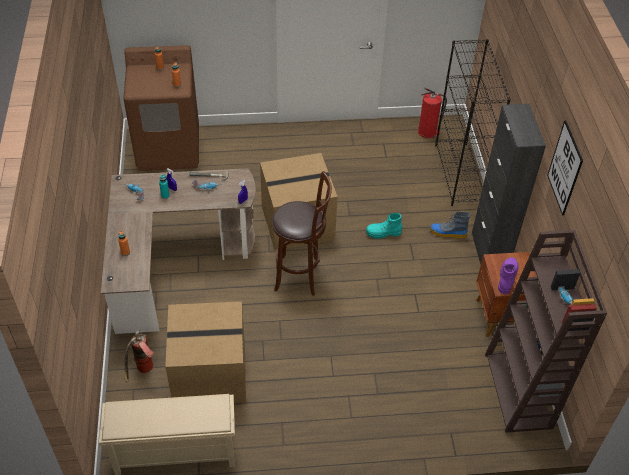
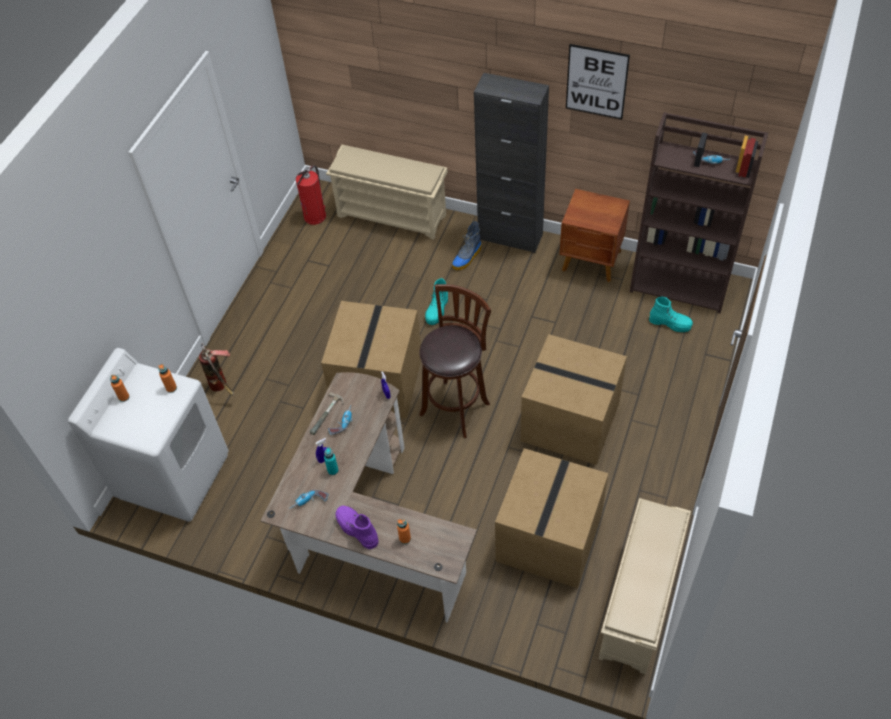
camera: 60 degrees left, 5 degrees up
brown washing machine [123,45,199,171] -> white washing machine [68,348,229,522]
fire extinguisher [125,329,154,383] -> fire extinguisher moved to [199,344,234,396]
black bookcase [435,39,511,206] -> beige shoe rack [326,145,448,240]
purple boot [498,257,519,294] -> purple boot moved to [336,506,379,549]
none -> cardboard box [521,334,627,465]
none -> turquoise boot [649,297,693,332]

